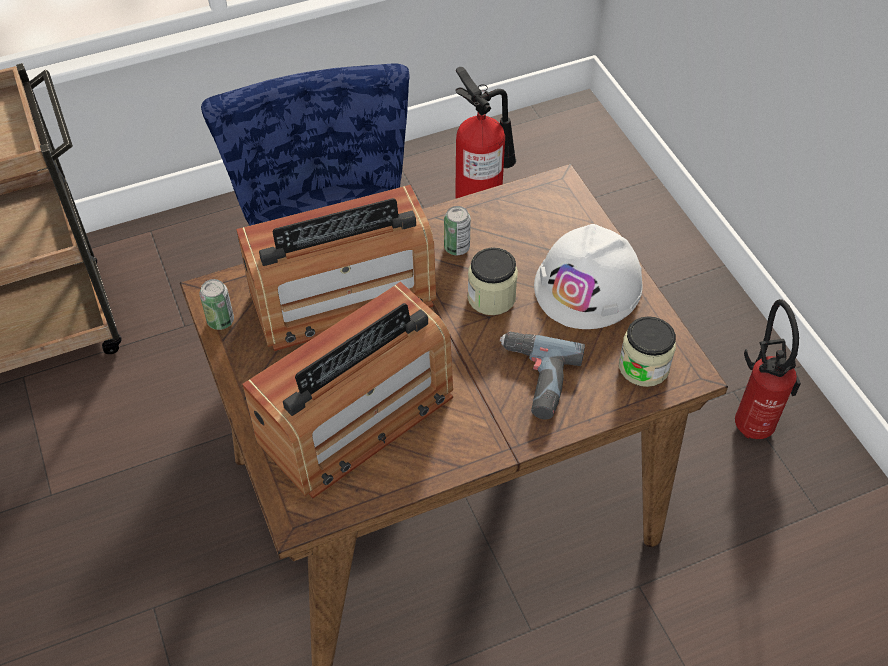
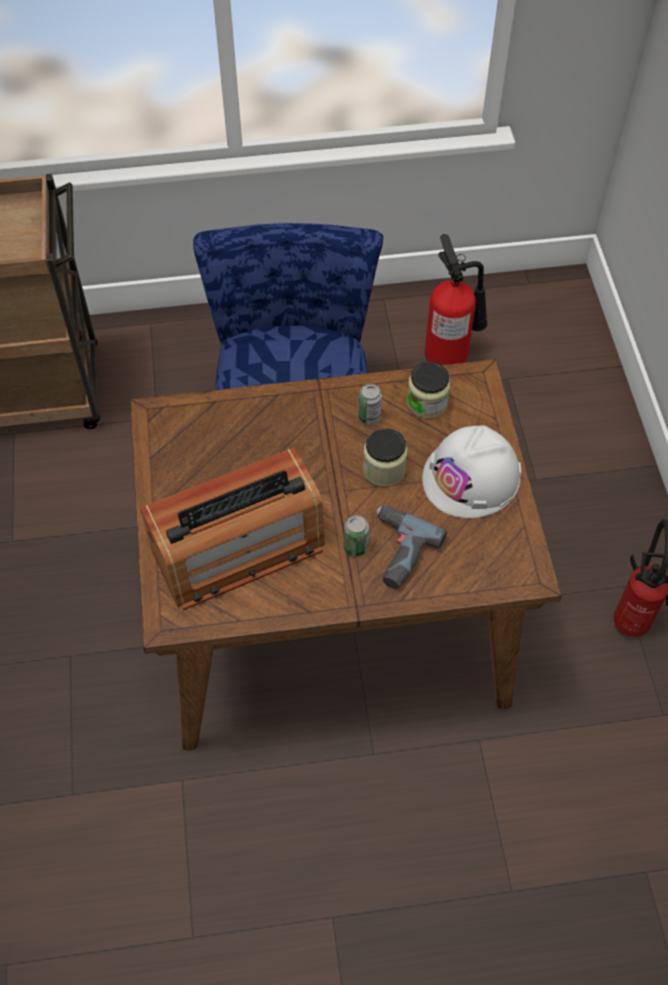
camera: 15 degrees right, 5 degrees up
can [200,279,234,330] -> can moved to [344,515,369,557]
radio [236,185,436,351] -> none
jar [619,316,676,387] -> jar moved to [407,362,450,419]

